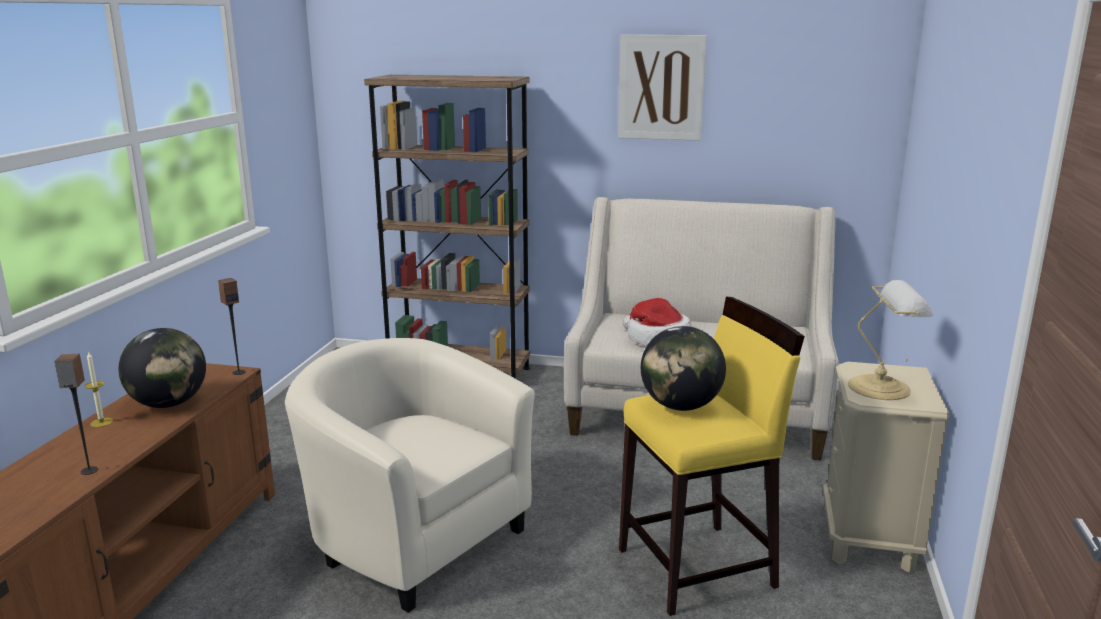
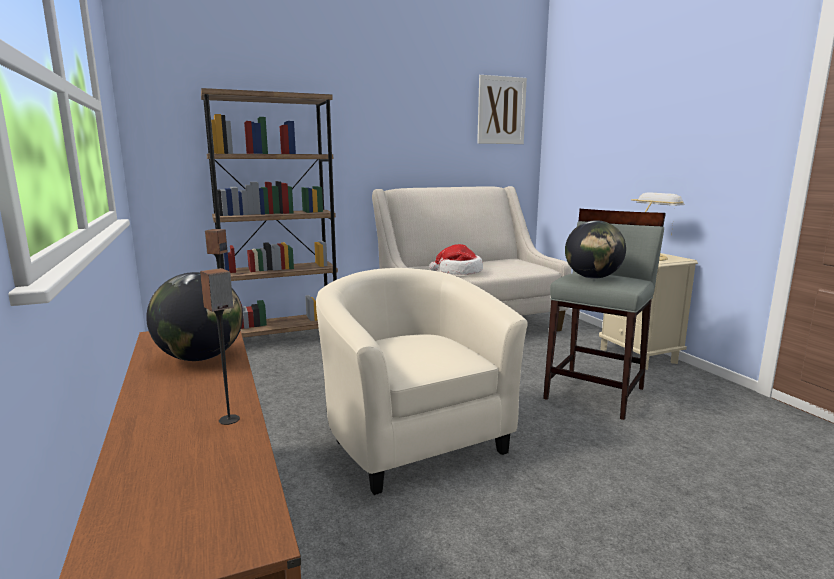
camera: 35 degrees left, 5 degrees down
candle [85,351,113,427] -> none
beige armchair [285,338,535,613] -> beige armchair turned 60 degrees clockwise [316,268,528,495]
picture [618,35,707,141] -> picture moved to [477,75,527,144]
yellow stool [619,297,805,616] -> grey stool [543,209,666,420]

